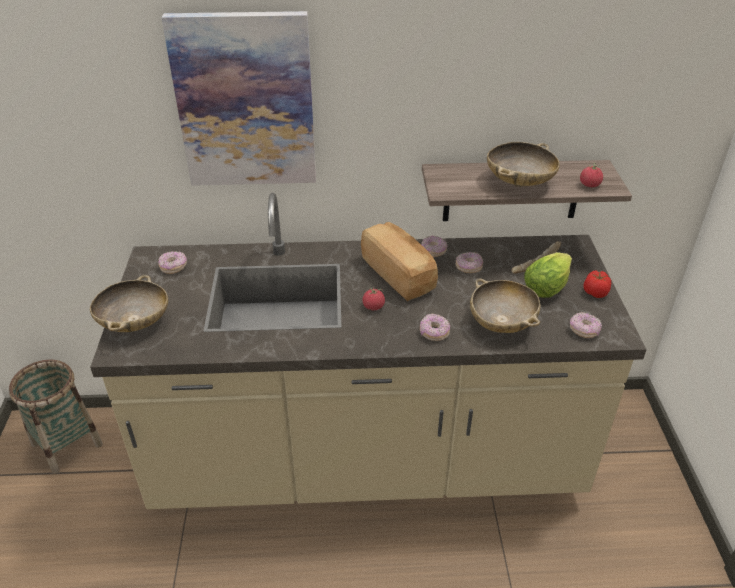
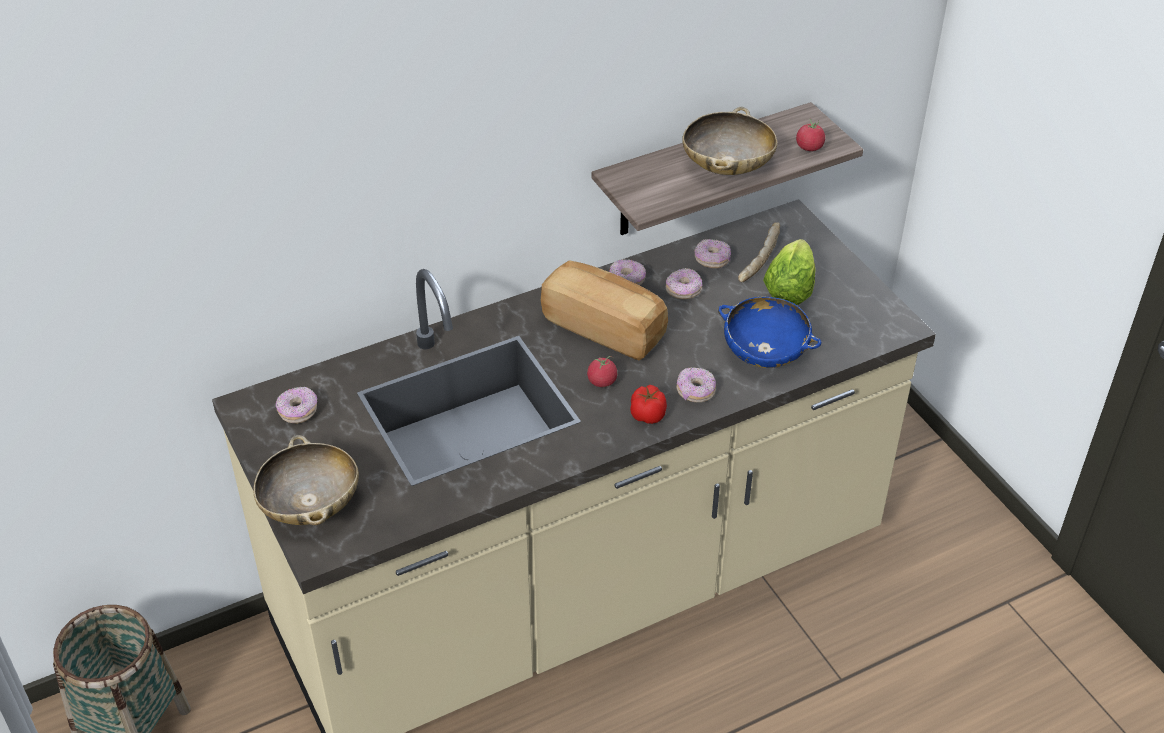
camera: 25 degrees left, 5 degrees up
picture [161,11,316,186] -> none
beige bowl [470,278,540,333] -> blue bowl [718,297,821,368]
donut [570,312,602,338] -> donut moved to [694,239,731,268]
tomato [583,270,611,298] -> tomato moved to [630,385,667,424]

